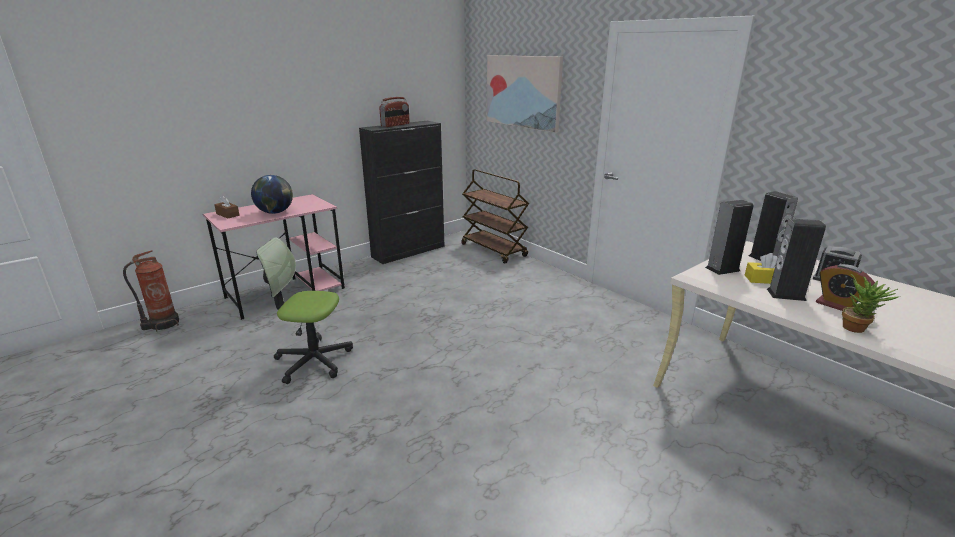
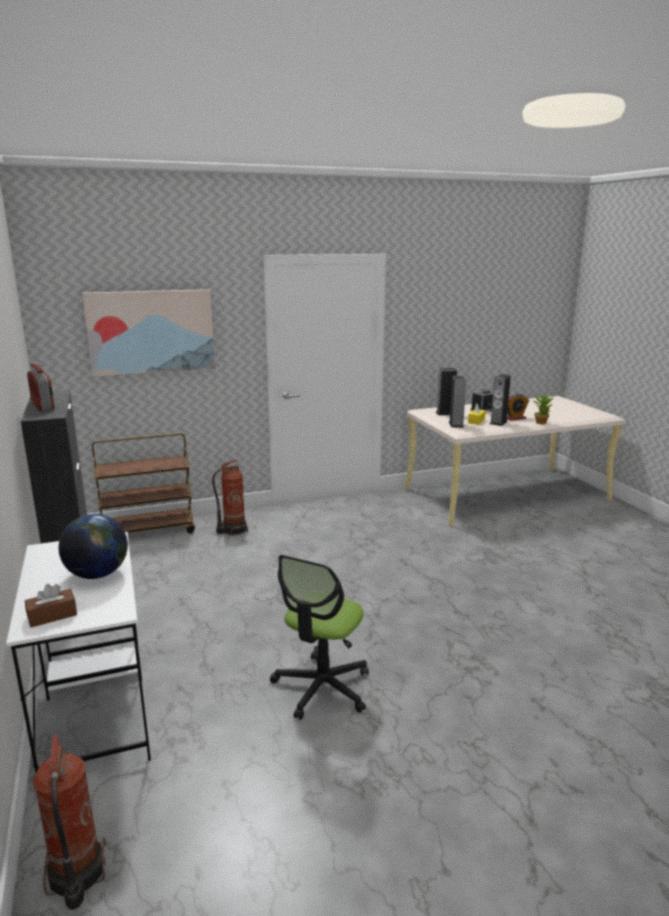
camera: 70 degrees left, 5 degrees down
pink desk [203,194,345,320] -> white desk [6,532,151,773]
none -> fire extinguisher [212,460,248,536]

